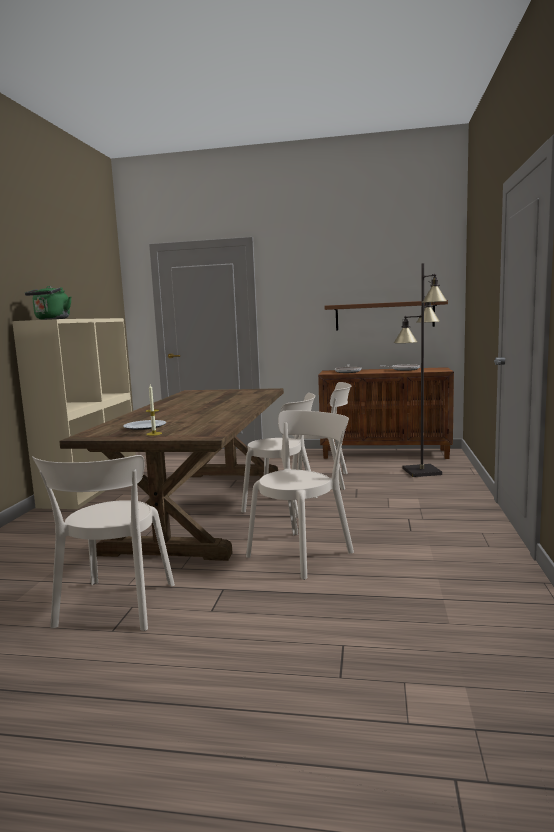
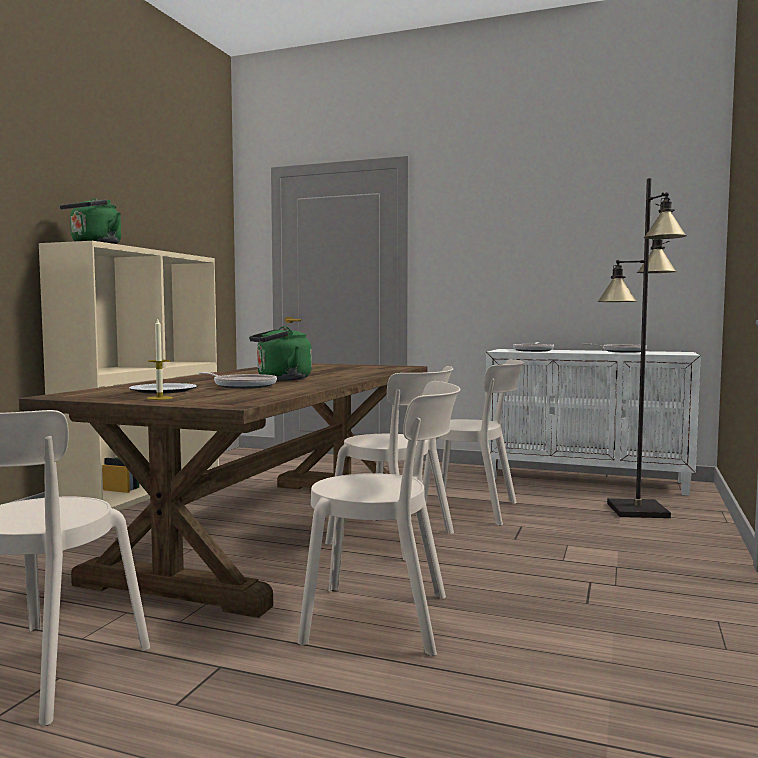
camera: 10 degrees right, 5 degrees down
beige chair [246,410,354,580] -> beige chair turned 45 degrees clockwise [297,381,461,656]
brown cabinet [318,367,454,459] -> white cabinet [486,349,701,496]
brown shelf [324,300,448,330] -> none
none -> frying pan [199,372,277,389]
none -> green kettle [249,326,312,380]

